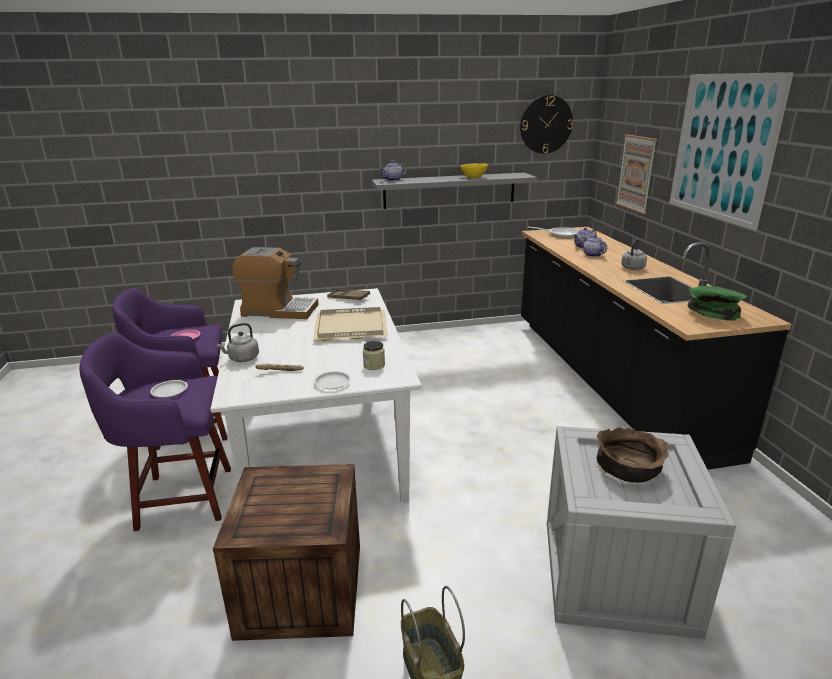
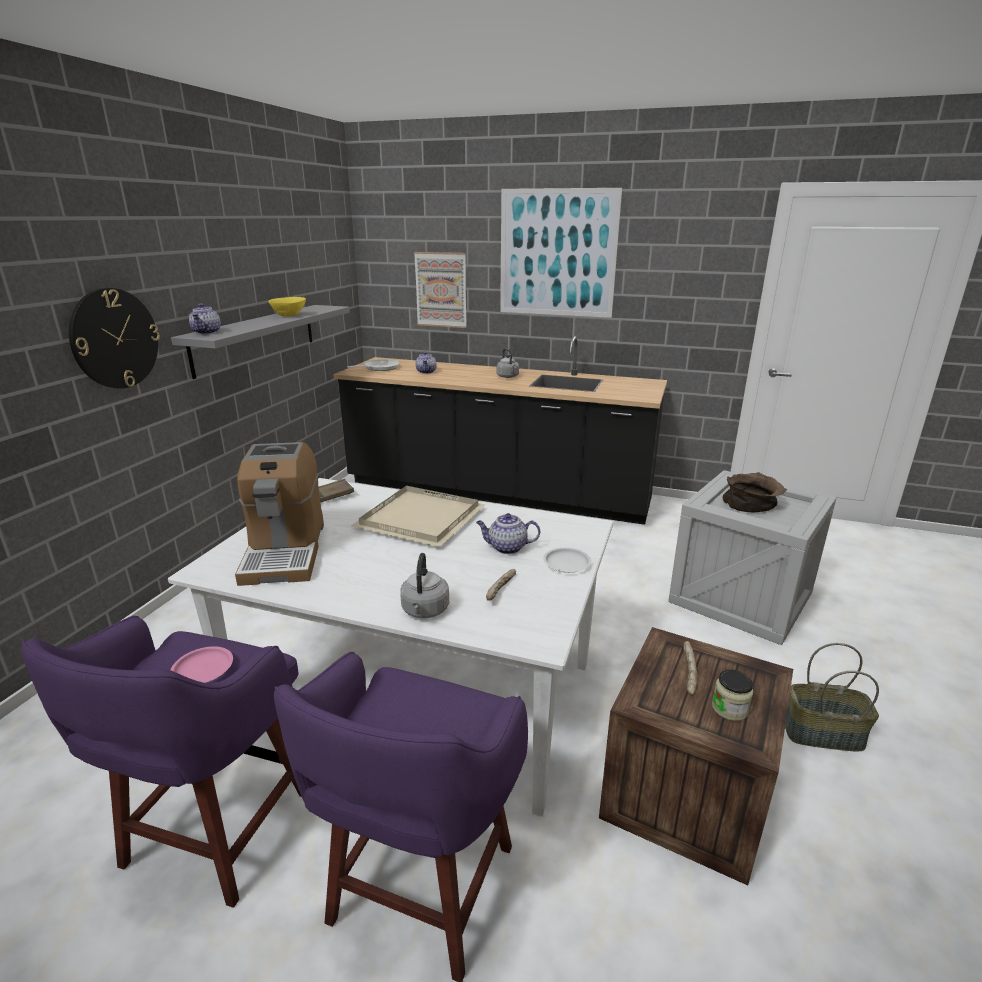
camera: 60 degrees left, 0 degrees up
white plate [150,380,188,398] -> none
coffee machine [232,247,319,319] -> coffee machine turned 135 degrees clockwise [235,442,324,586]
jar [363,341,385,370] -> jar moved to [712,669,754,721]
wall clock [520,95,573,154] -> wall clock moved to [69,288,160,388]
teapot [583,235,607,257] -> teapot moved to [476,513,540,554]
green bowl [688,286,747,321] -> none
none -> bread [683,641,697,695]

